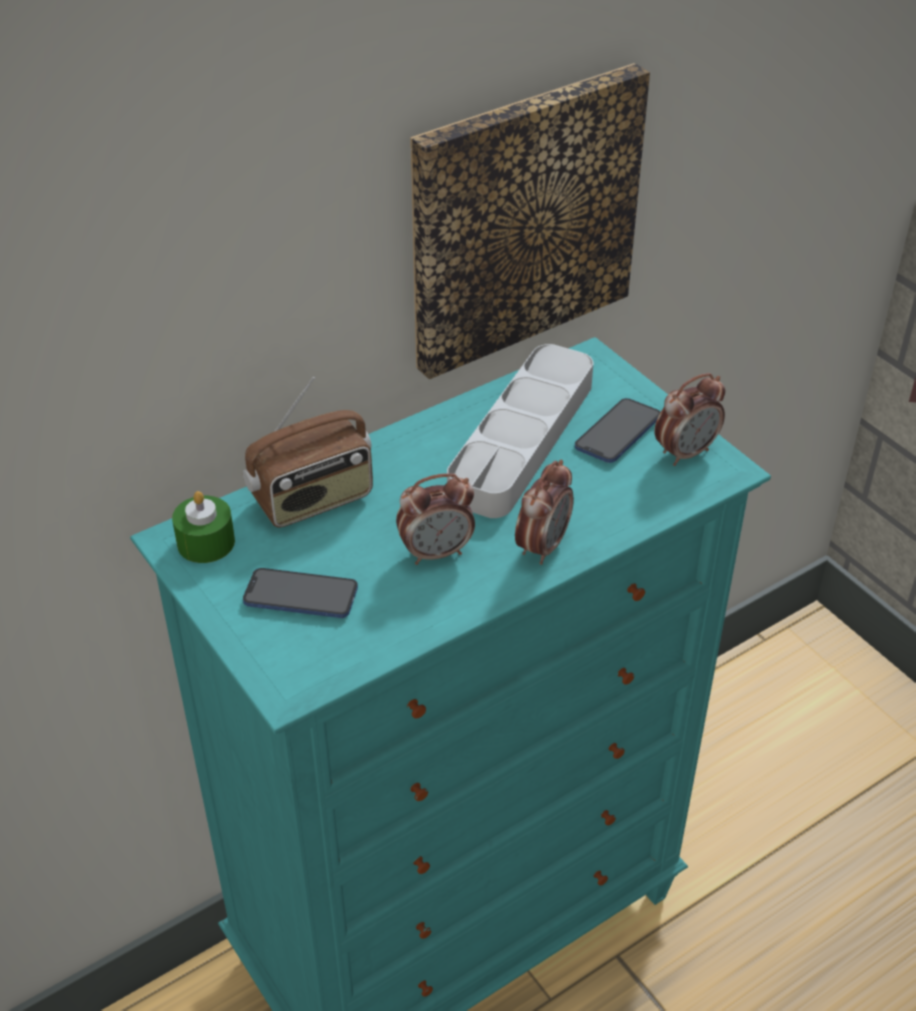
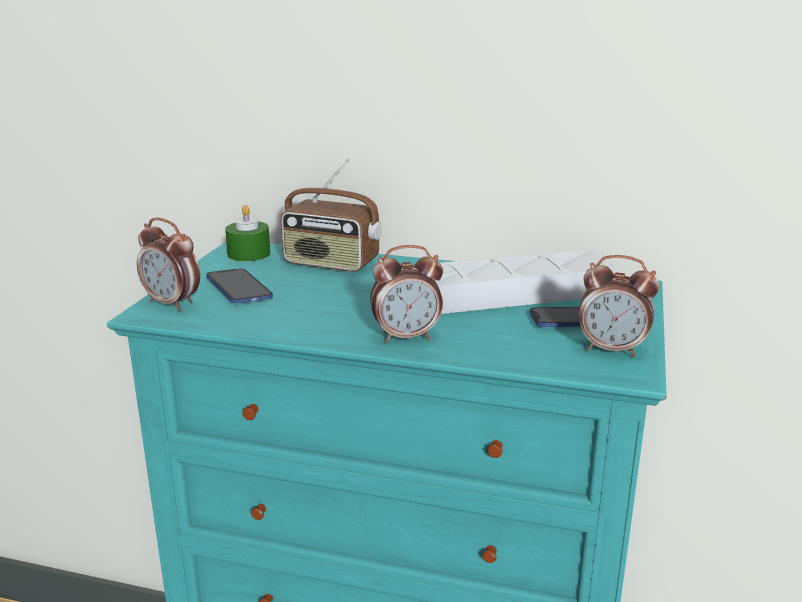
camera: 50 degrees right, 20 degrees down
alarm clock [396,473,475,565] -> alarm clock moved to [137,218,200,311]
picture [410,63,650,379] -> none

